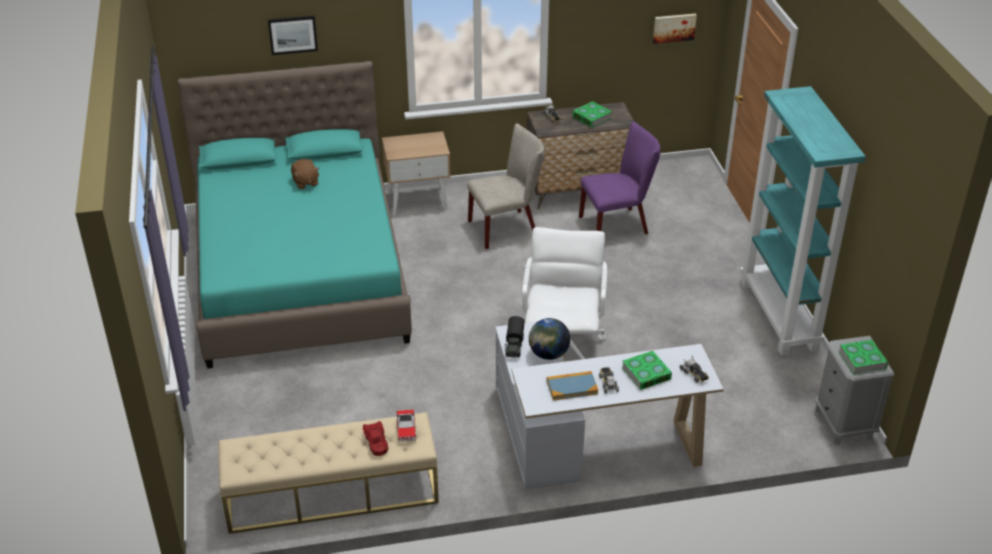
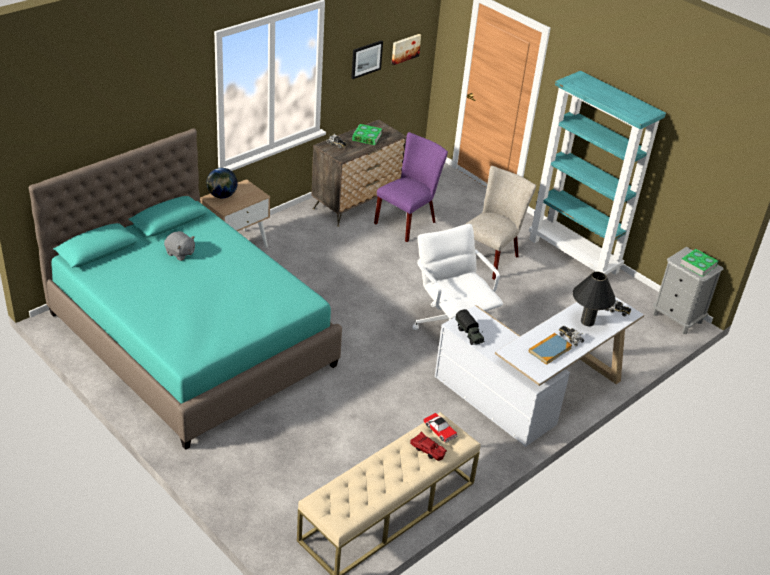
camera: 35 degrees left, 0 degrees up
picture [268,16,318,55] -> picture moved to [351,40,383,79]
brown plush toy [291,159,320,189] -> grey plush toy [164,231,195,261]
beige chair [467,123,545,249] -> beige chair moved to [464,166,536,280]
globe [529,318,570,360] -> globe moved to [206,168,238,198]
book [622,351,672,390] -> black table lamp [573,272,616,326]

